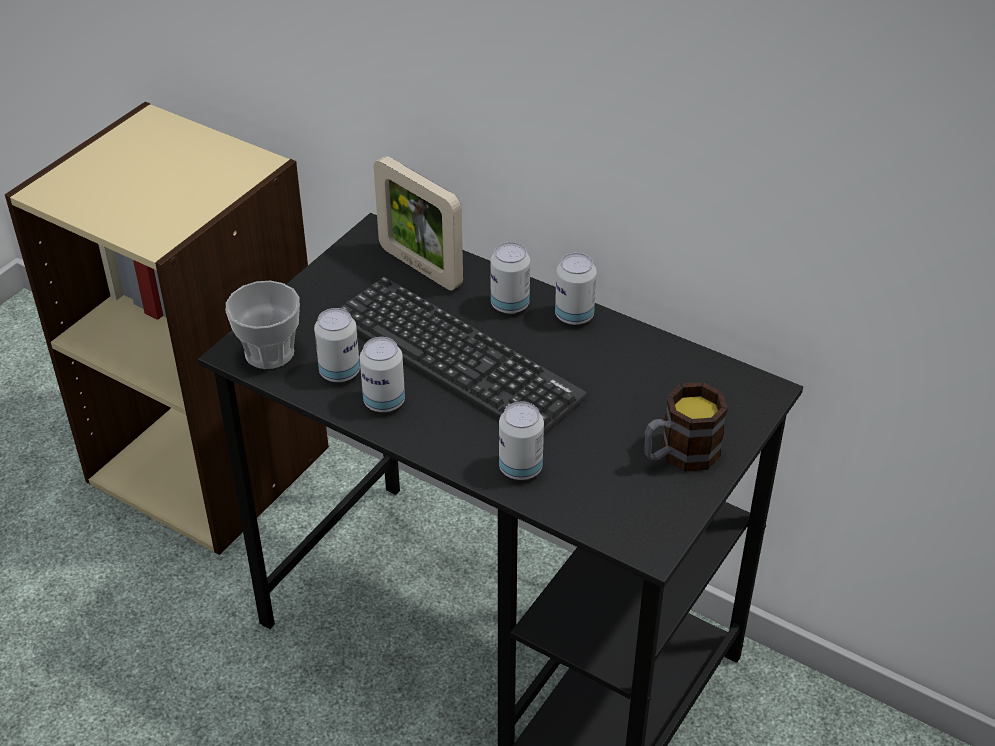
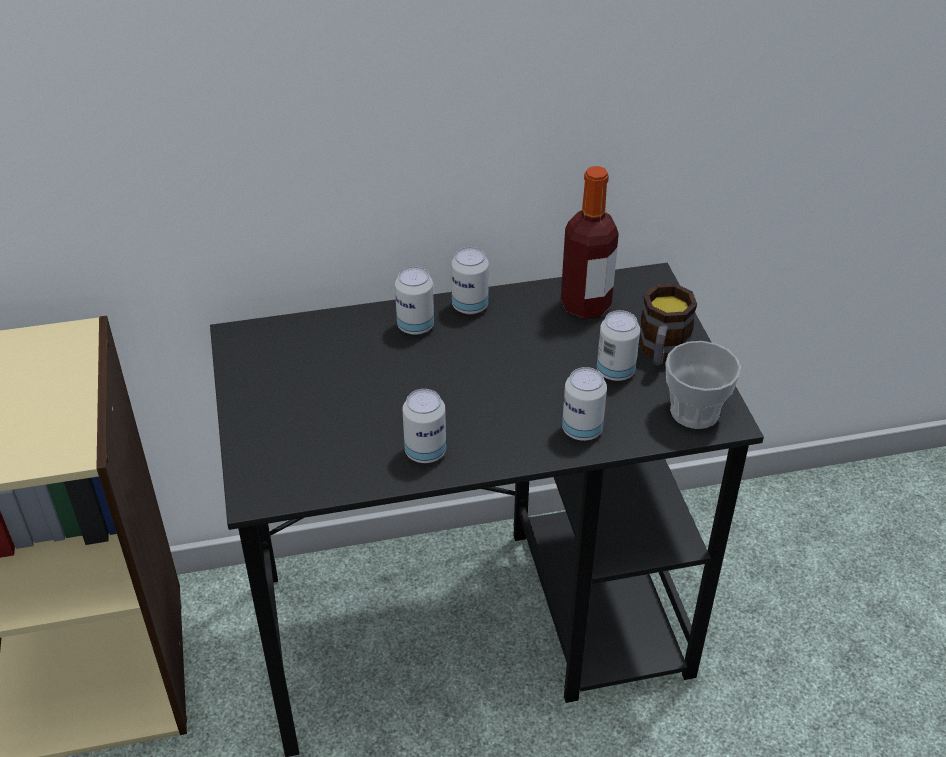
camera: 45 degrees left, 0 degrees up
cup [226,281,300,369] -> cup moved to [665,341,741,429]
can [314,308,360,382] -> can moved to [597,310,640,381]
keyboard [340,277,588,434] -> none
picture frame [374,156,463,291] -> none
none -> bottle [561,166,619,319]

